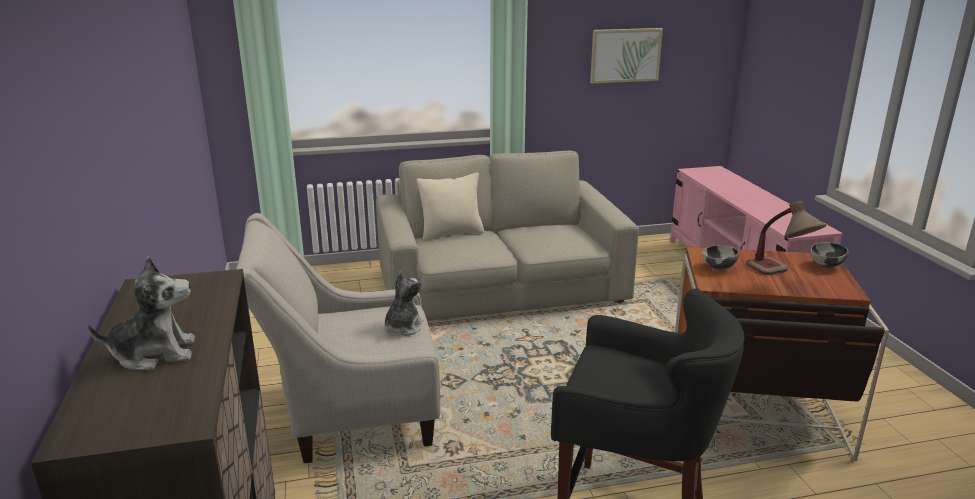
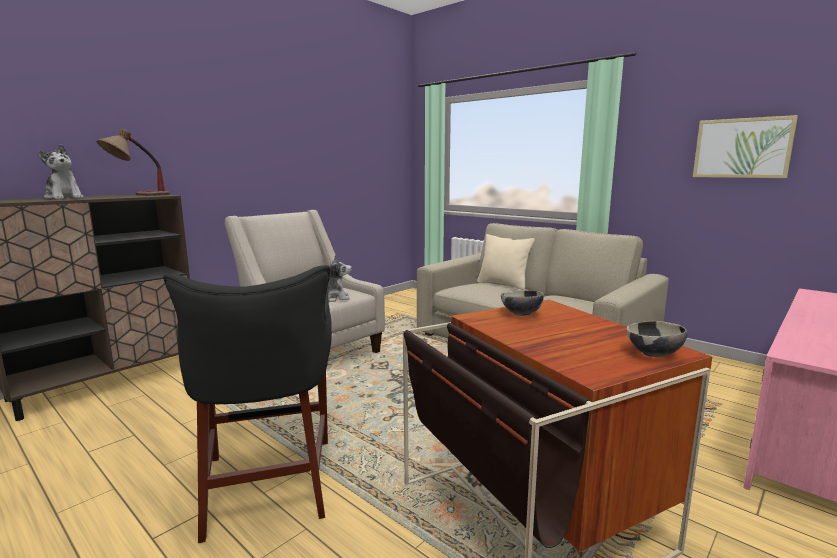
camera: 55 degrees right, 10 degrees down
table lamp [746,201,826,275] -> table lamp moved to [97,129,170,196]

